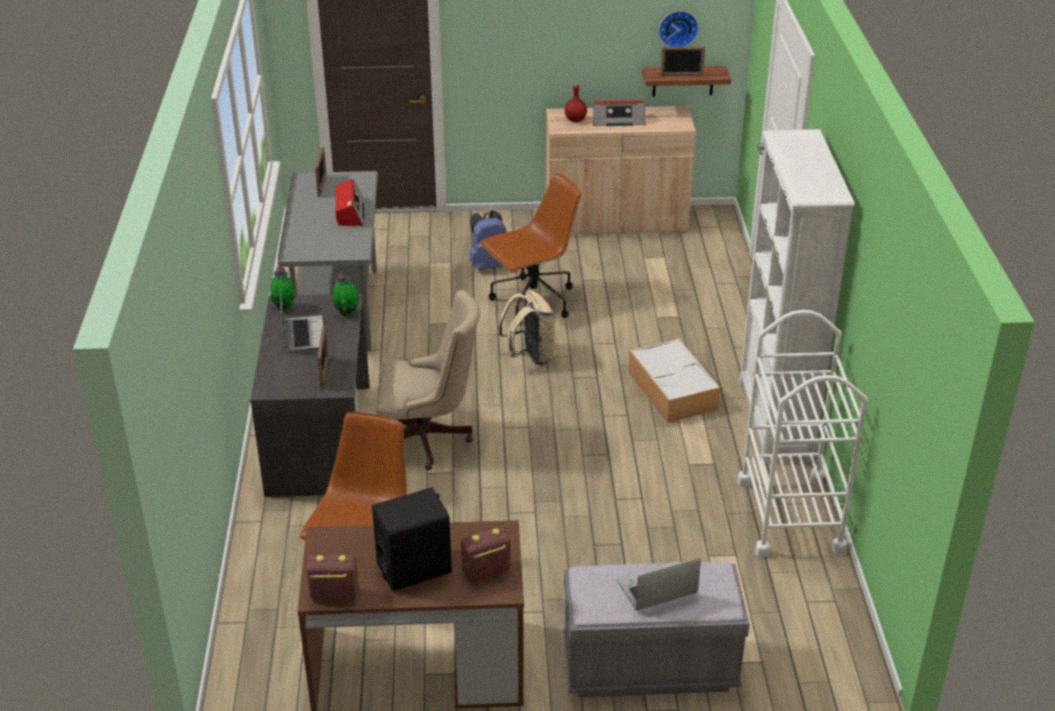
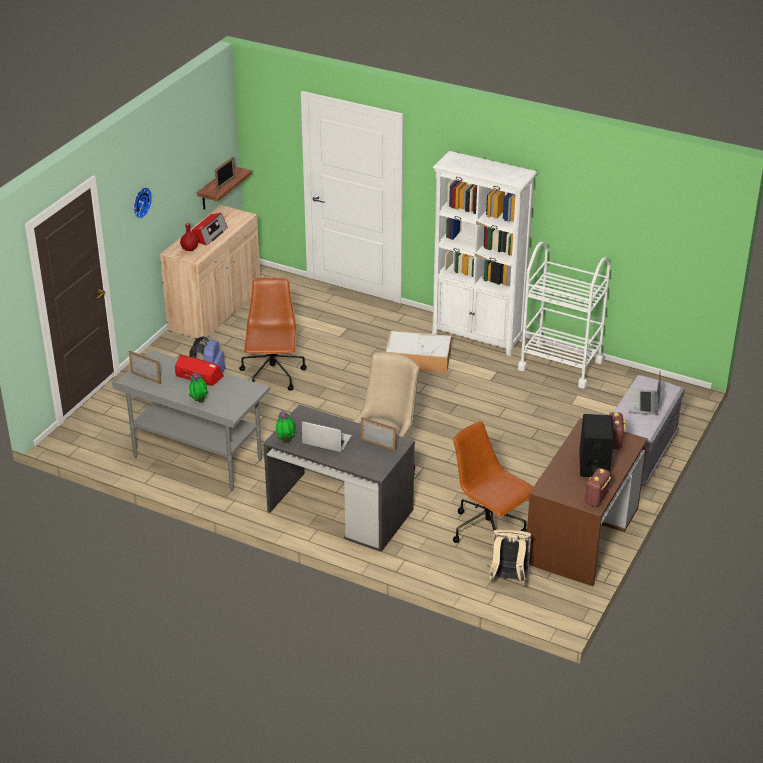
camera: 60 degrees left, 0 degrees up
potted plant [333,272,360,316] -> potted plant moved to [189,372,208,403]
beige backpack [498,290,556,365] -> beige backpack moved to [487,529,532,585]
wall clock [659,11,699,47] -> wall clock moved to [133,187,152,219]

